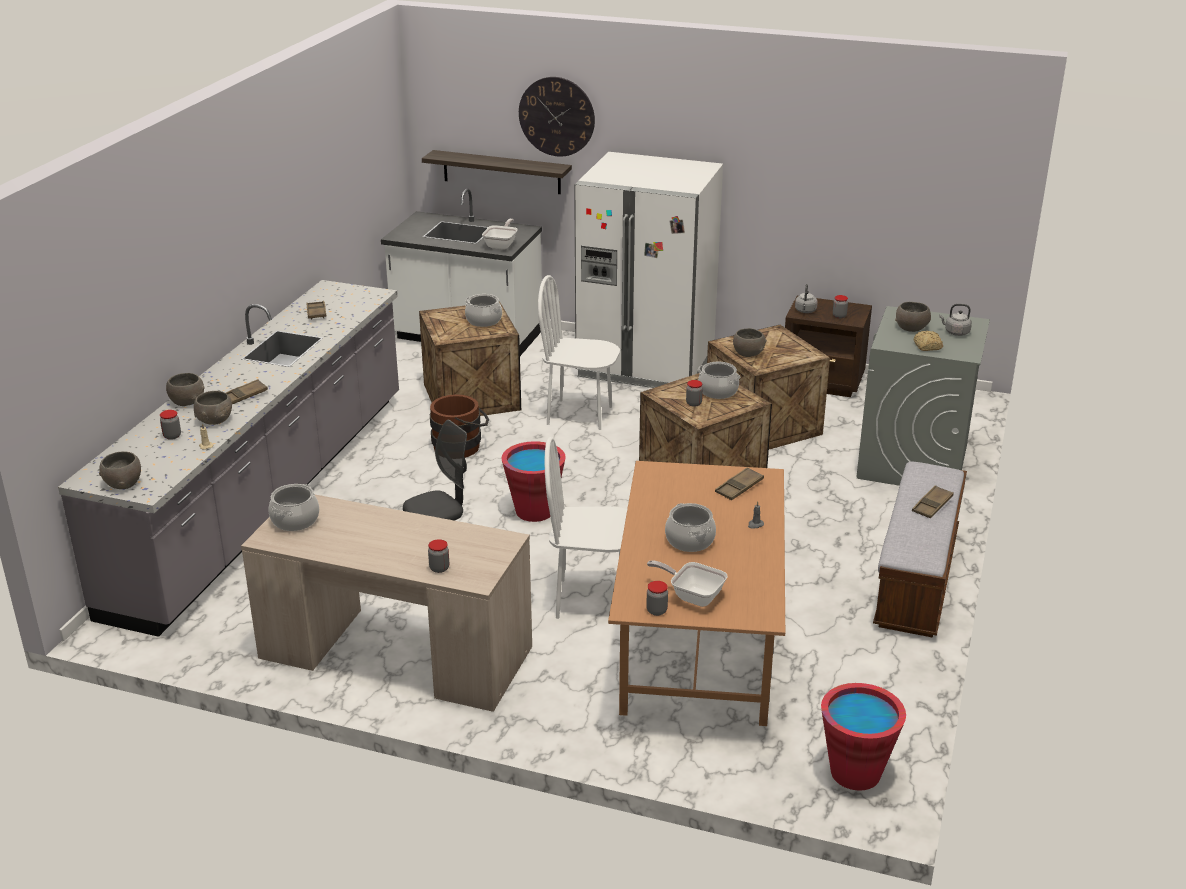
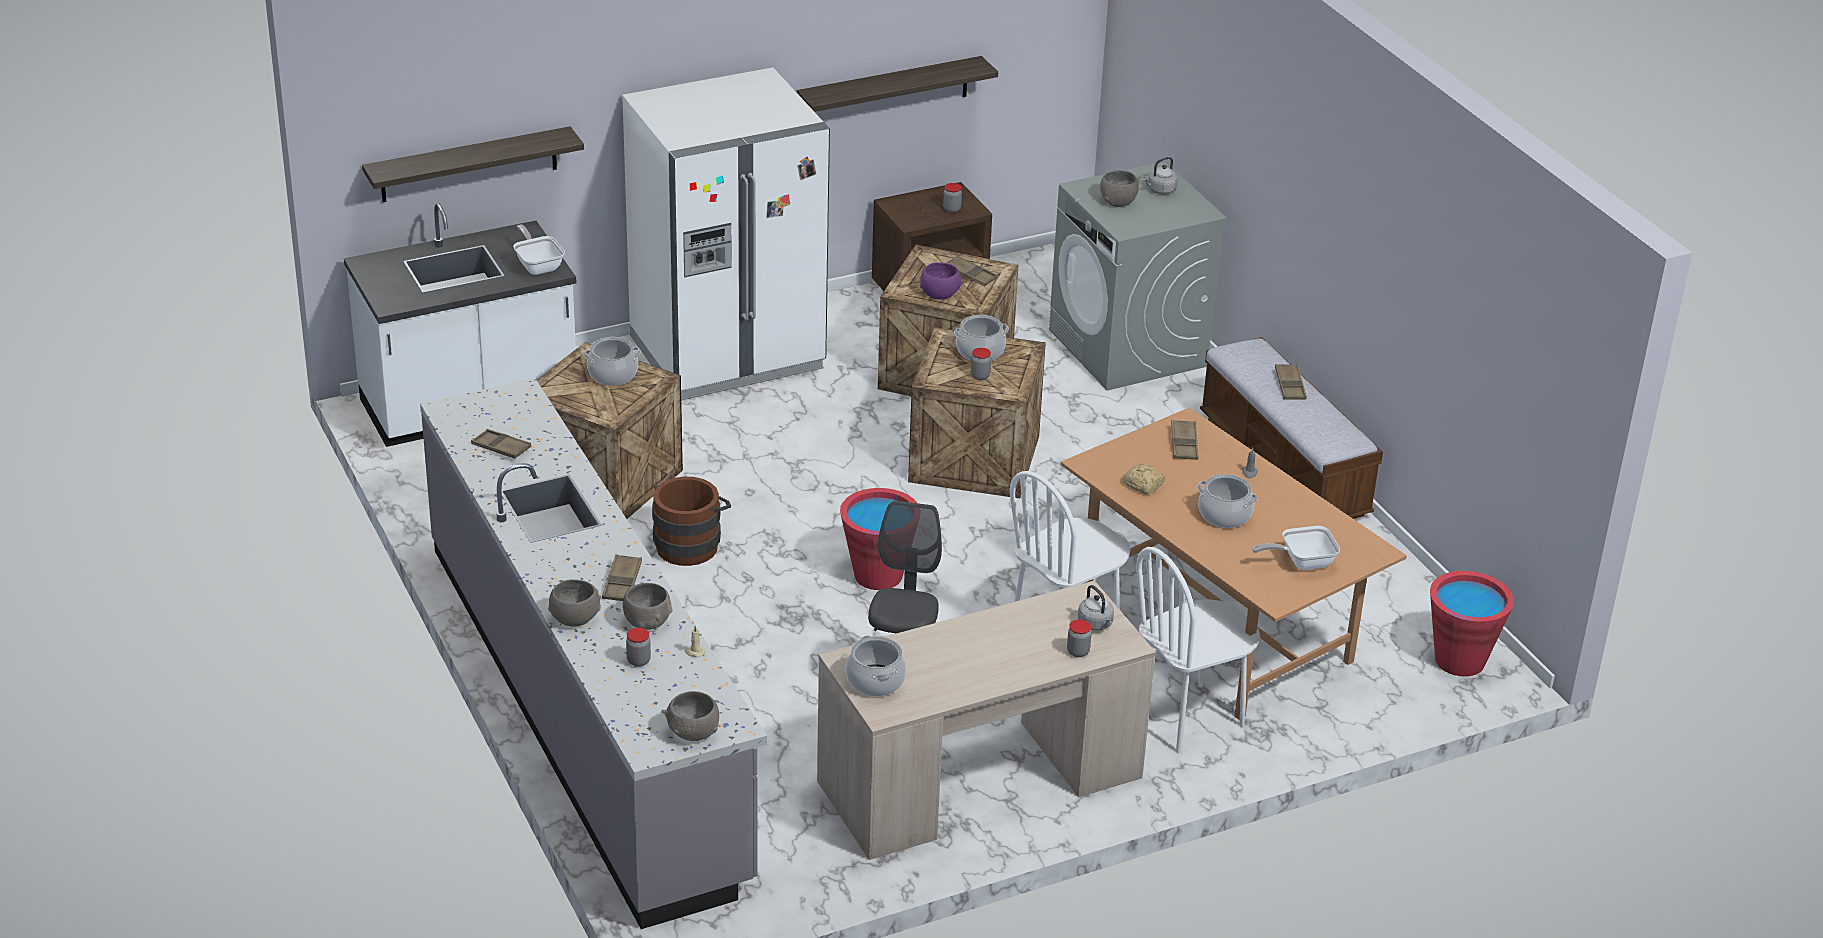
camera: 45 degrees left, 5 degrees up
wall clock [519,77,595,157] -> none
white chair [538,275,620,430] -> white chair moved to [1136,547,1261,754]
jar [646,581,668,616] -> none
grey bowl [733,328,767,357] -> purple bowl [920,263,962,299]
grey kettle [795,284,818,313] -> grey kettle moved to [1078,585,1114,631]
bread [913,331,943,351] -> bread moved to [1124,464,1165,494]
none -> shelf [797,56,998,112]
none -> brown tray [946,255,997,287]

